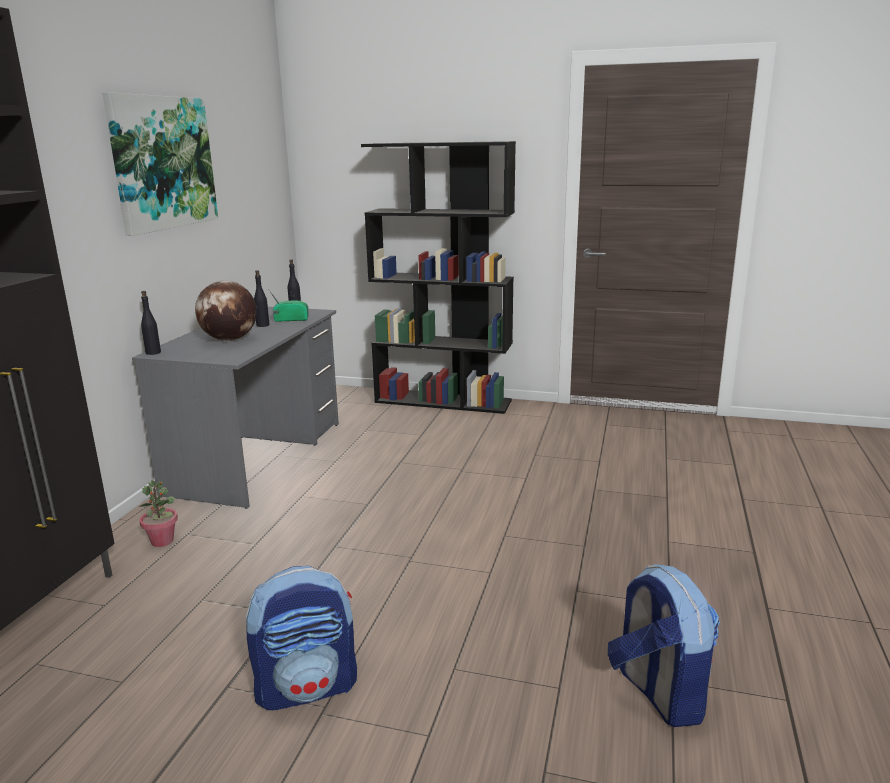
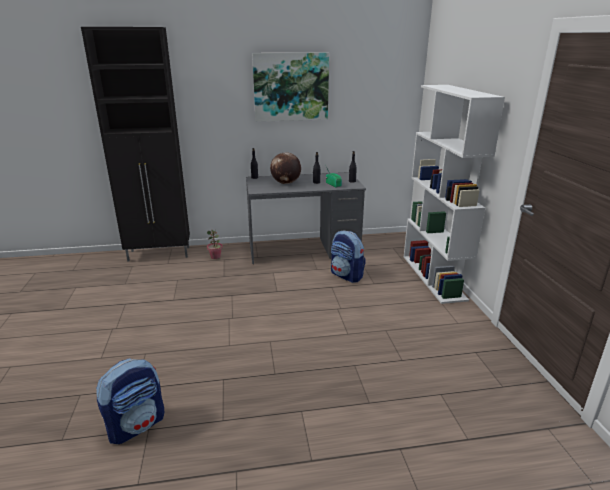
camera: 65 degrees right, 5 degrees up
backpack [246,566,357,710] -> backpack moved to [331,230,365,283]
black bookcase [361,141,516,414] -> white bookcase [404,85,505,304]

